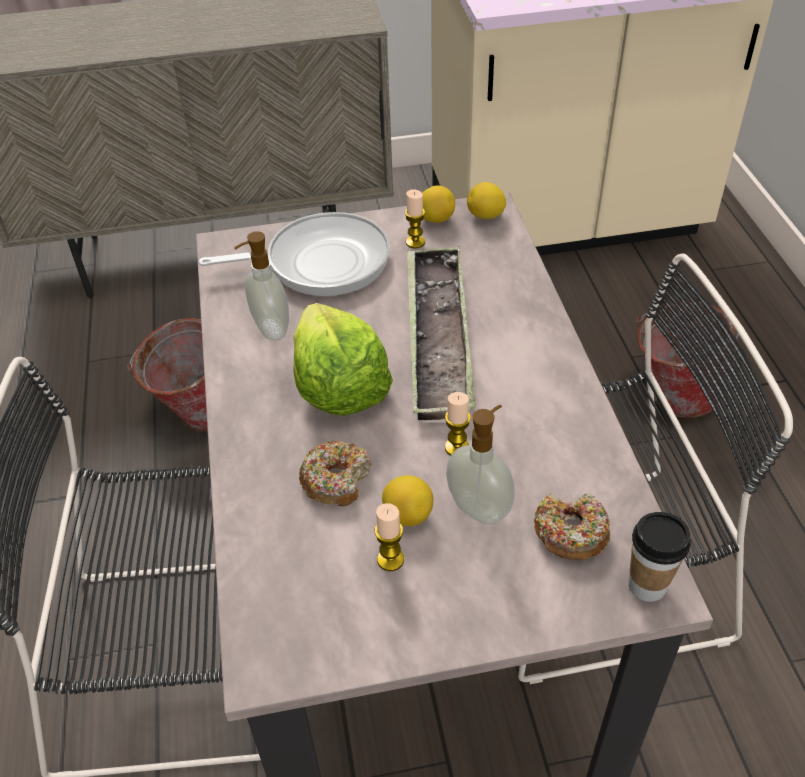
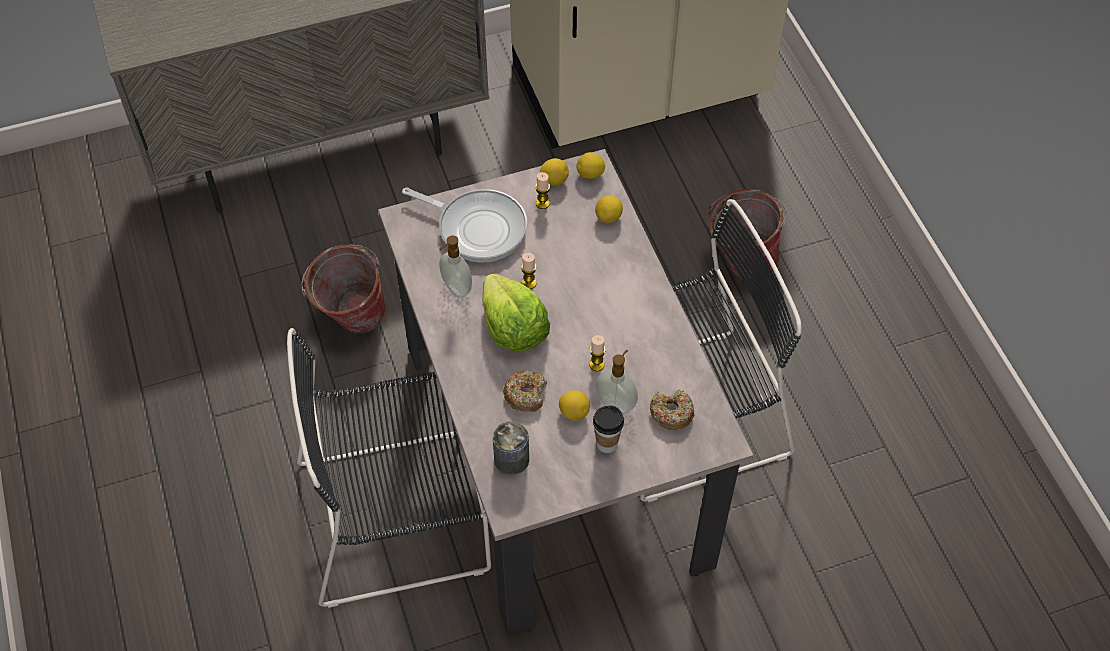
camera: 10 degrees left, 10 degrees up
frying pan [199,212,390,296] -> frying pan turned 45 degrees clockwise [402,187,527,262]
candle [375,503,404,571] -> candle moved to [521,253,537,289]
tray [407,247,476,420] -> none
cup [628,512,691,602] -> cup moved to [593,405,624,453]
none -> can [493,421,529,475]
none -> lemon [595,195,623,223]

